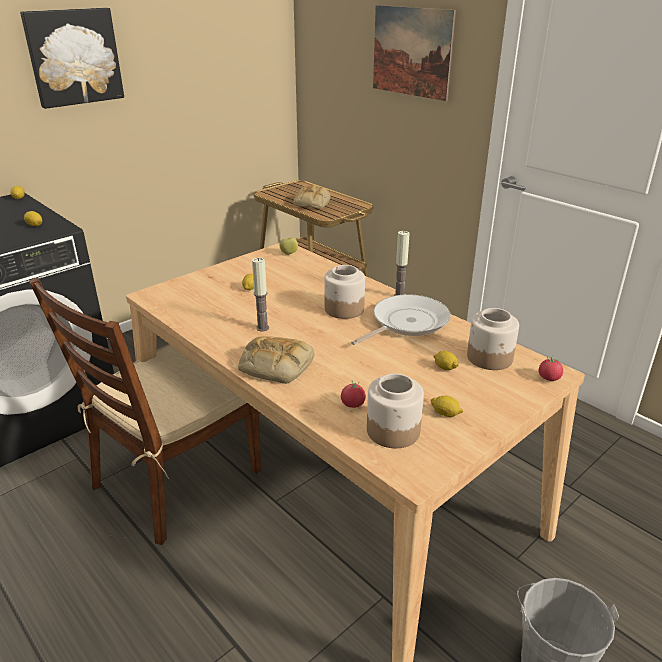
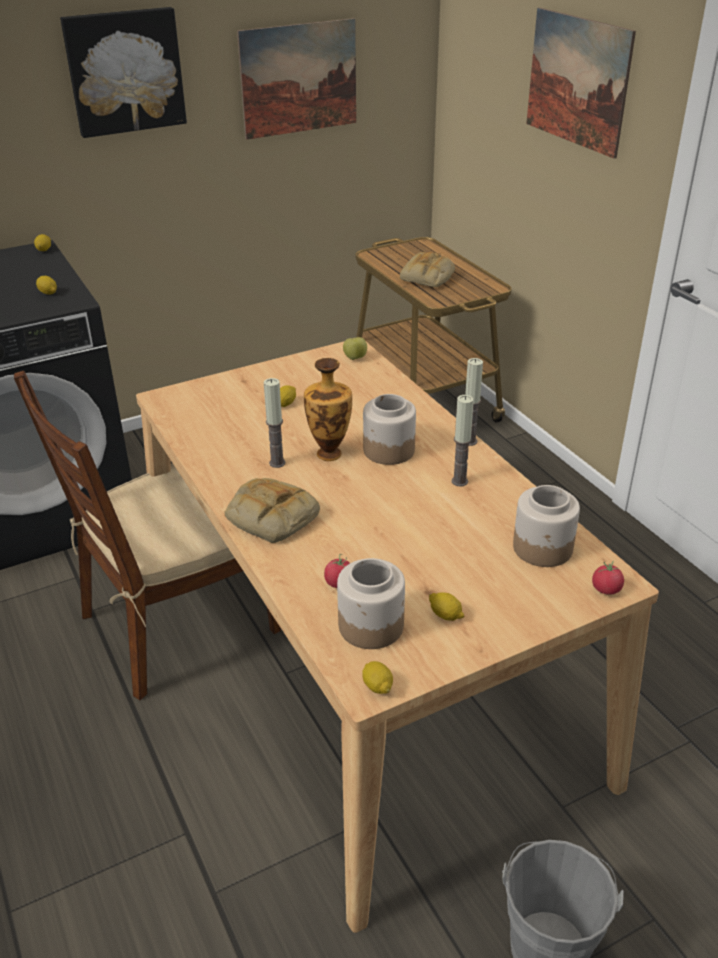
camera: 15 degrees right, 5 degrees up
frying pan [351,294,451,345] -> candle [452,395,474,487]
lemon [434,351,459,370] -> lemon moved to [362,661,393,694]
none -> picture [237,18,356,140]
none -> vase [304,358,352,461]

